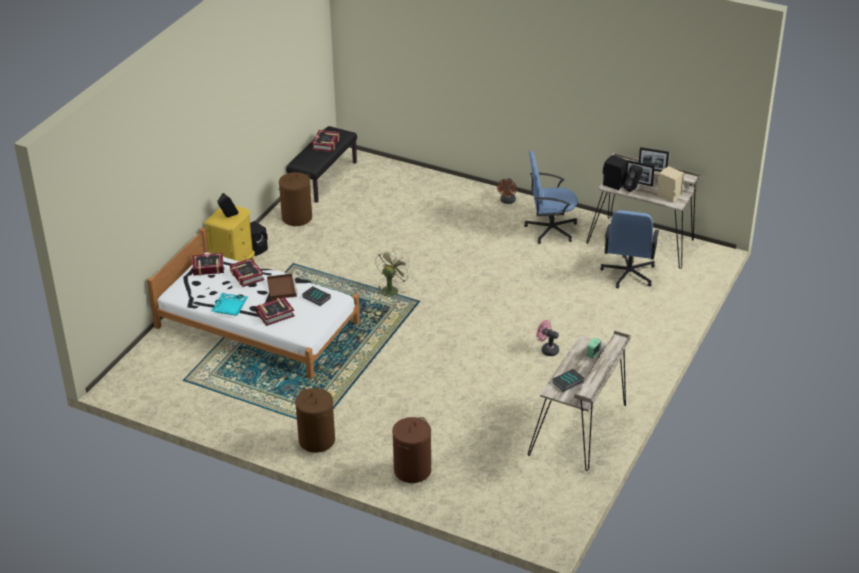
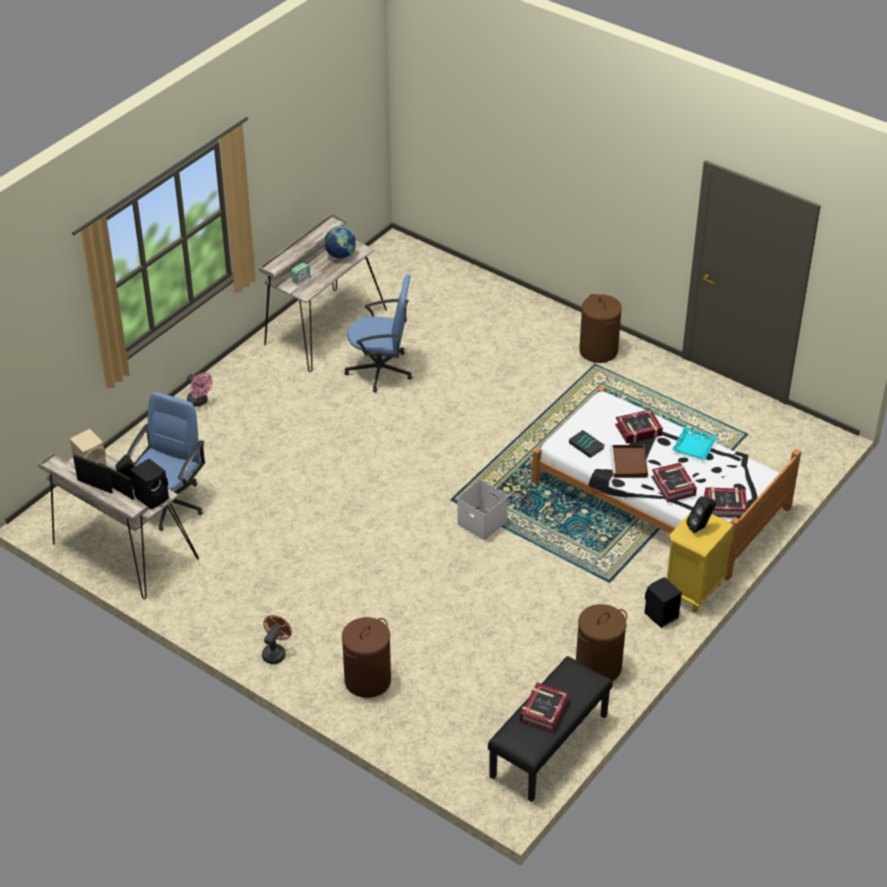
camera: 170 degrees left, 5 degrees up
green fan [375,250,411,297] -> white storage box [457,479,508,541]
brown laundry basket [392,417,431,483] -> brown laundry basket moved to [342,617,391,698]
blue office chair [524,151,578,244] -> blue office chair moved to [344,274,412,393]
pink fan [536,320,559,356] -> pink fan moved to [187,373,213,407]
book [552,369,584,392] -> globe [324,226,356,258]

